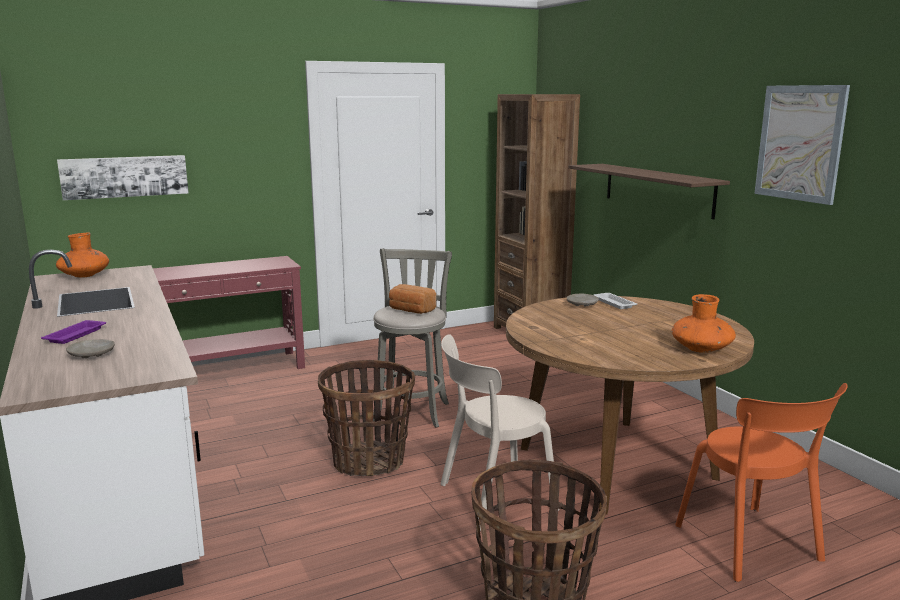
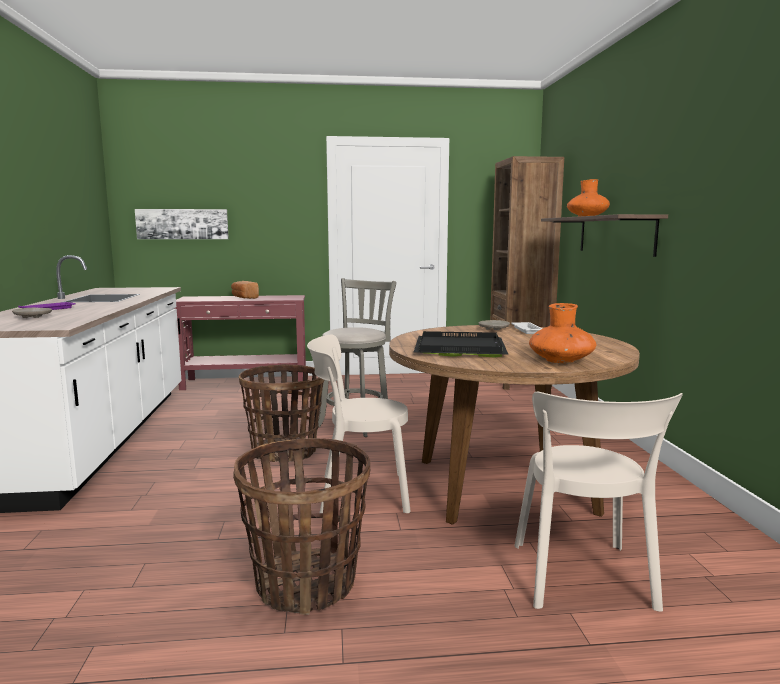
camera: 20 degrees right, 5 degrees down
orange vase [56,233,109,278] -> orange vase moved to [567,179,610,216]
bread [389,284,436,314] -> bread moved to [231,281,259,299]
orange chair [675,383,848,582] -> beige chair [514,392,683,612]
picture [754,85,850,205] -> none
none -> black tray [414,331,509,357]

